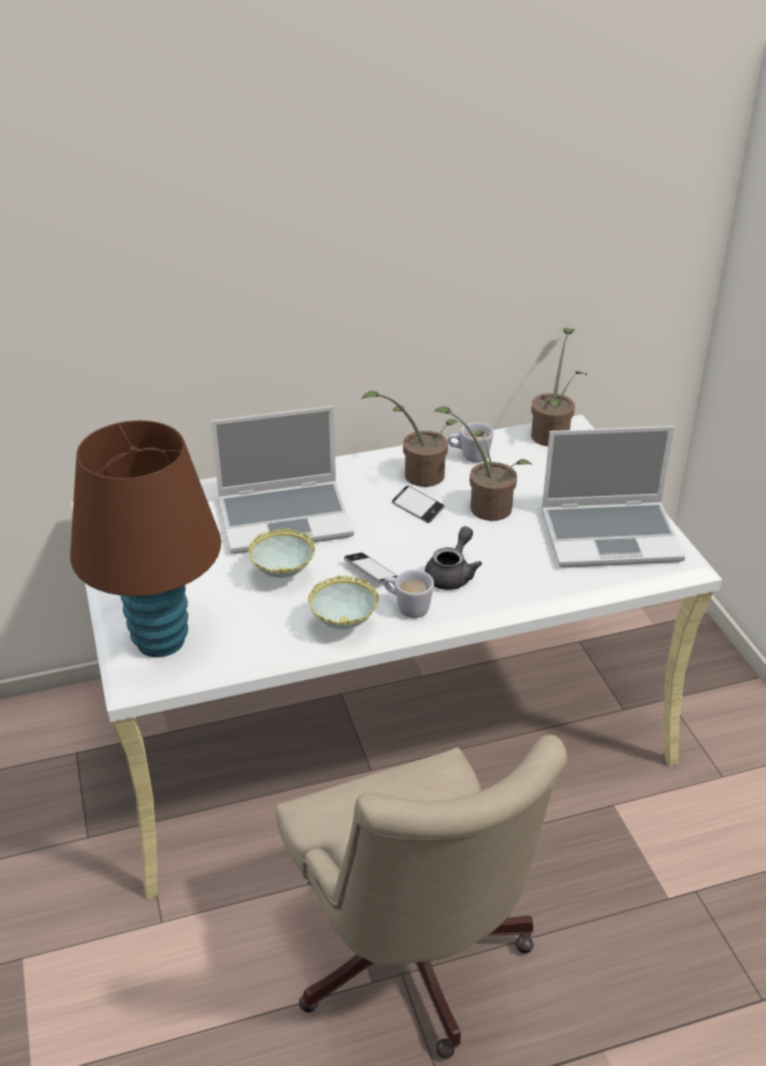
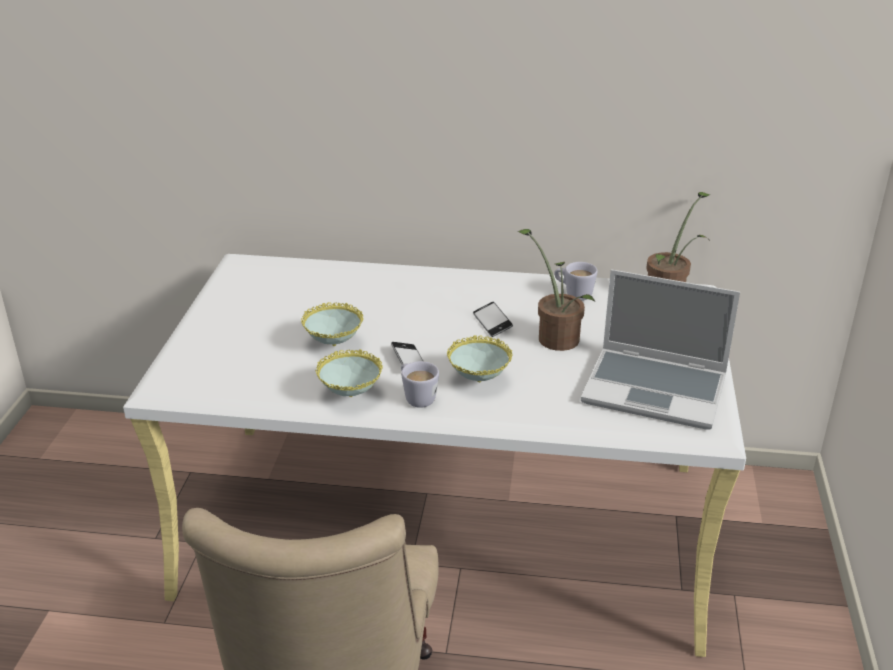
camera: 25 degrees right, 5 degrees down
brown table lamp [70,420,221,657] -> none
laptop [211,406,354,554] -> none
potted plant [362,391,459,487] -> none
grey teapot [425,526,482,590] -> bowl [447,335,513,383]

